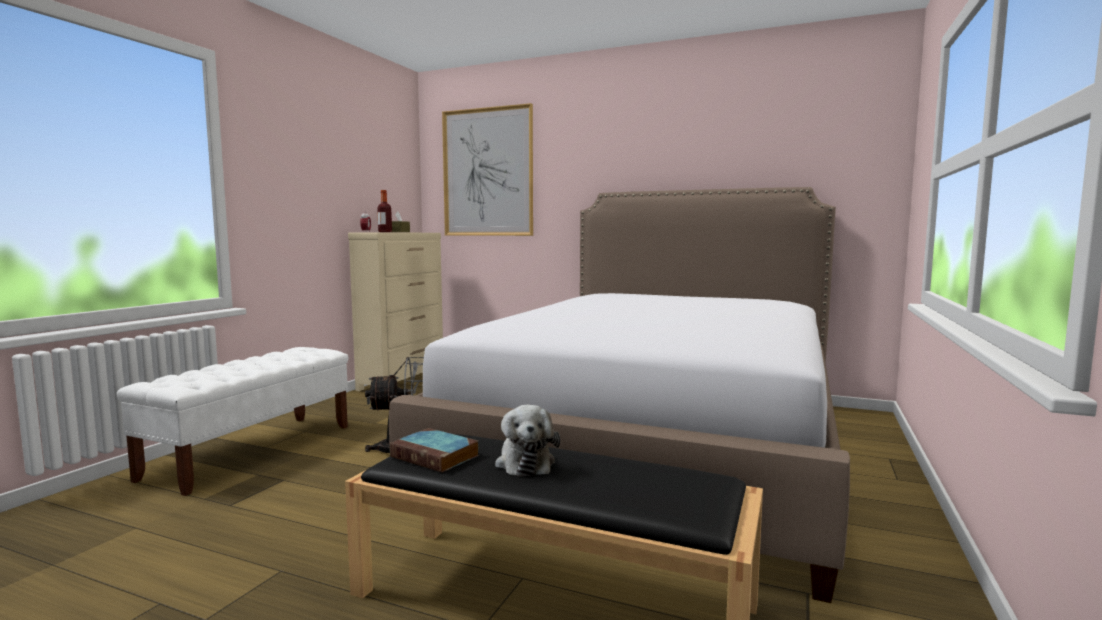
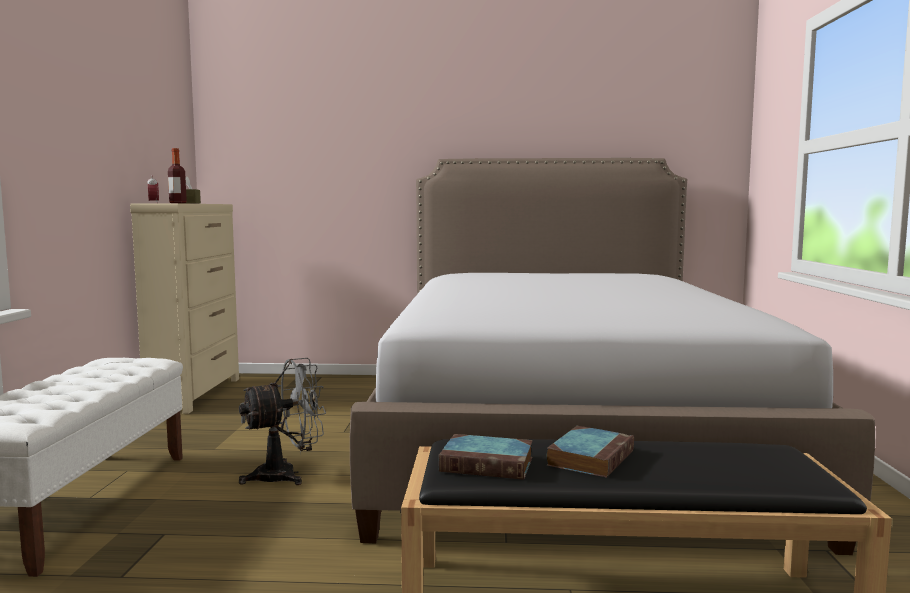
camera: 20 degrees left, 0 degrees up
picture [442,103,533,236] -> none
plush toy [495,405,560,477] -> book [547,426,634,478]

